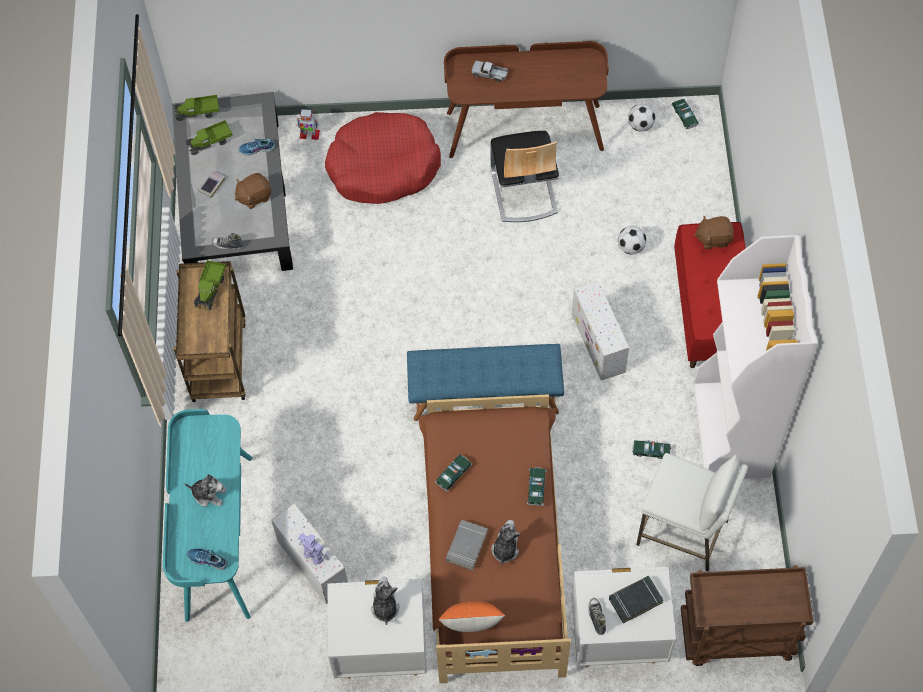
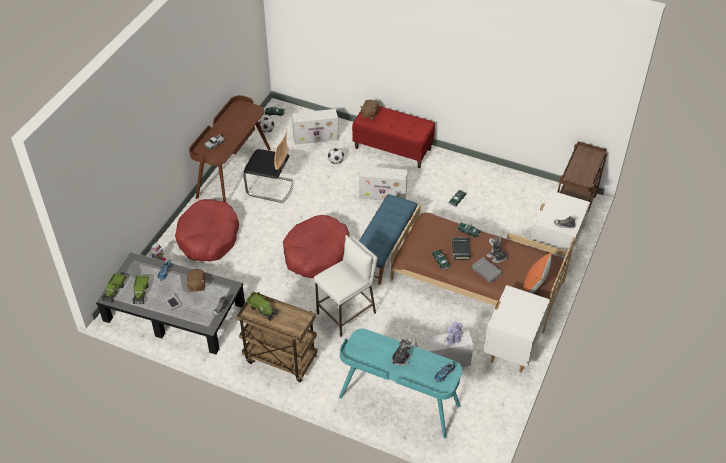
camera: 65 degrees left, 15 degrees down
plush toy [371,577,399,625] -> none
black book [609,576,664,623] -> black book moved to [452,237,471,260]
white stool [636,453,748,571] -> white stool moved to [314,235,378,337]
white bookcase [694,235,818,479] -> none
none -> red dog bed [283,215,349,278]
none -> white storage box [292,109,339,145]

